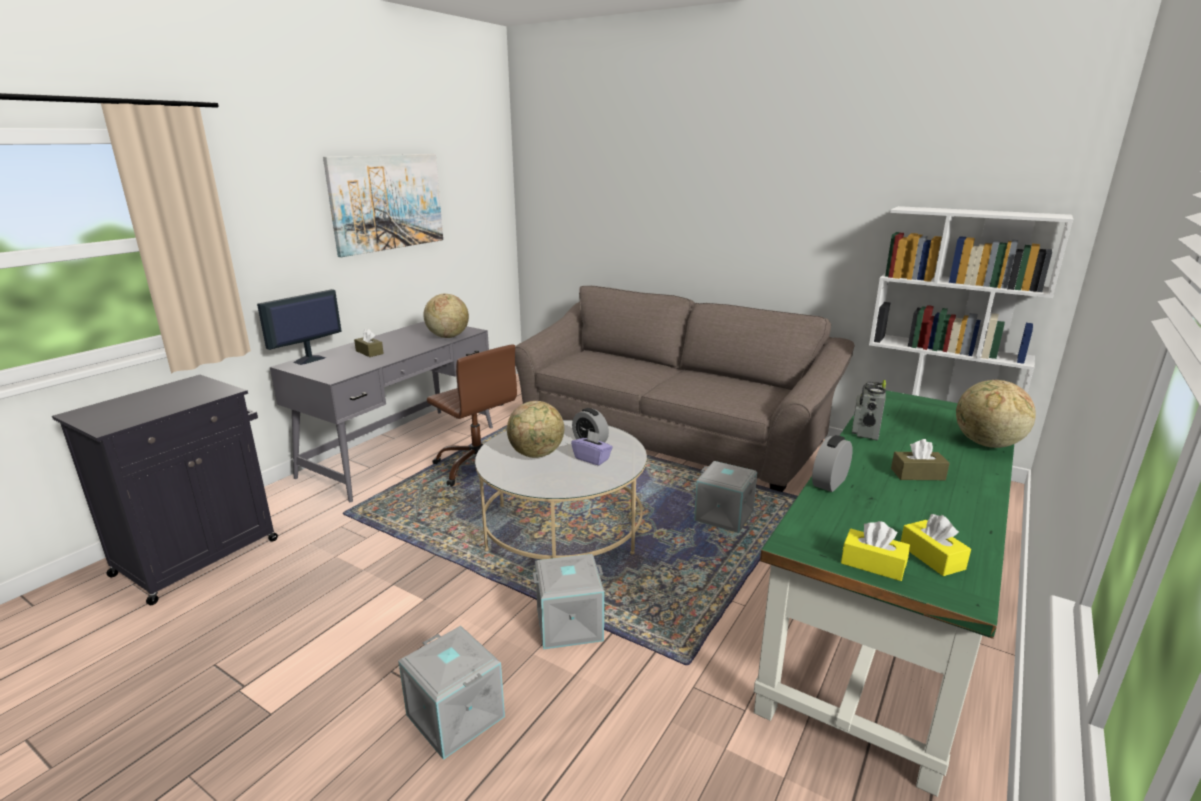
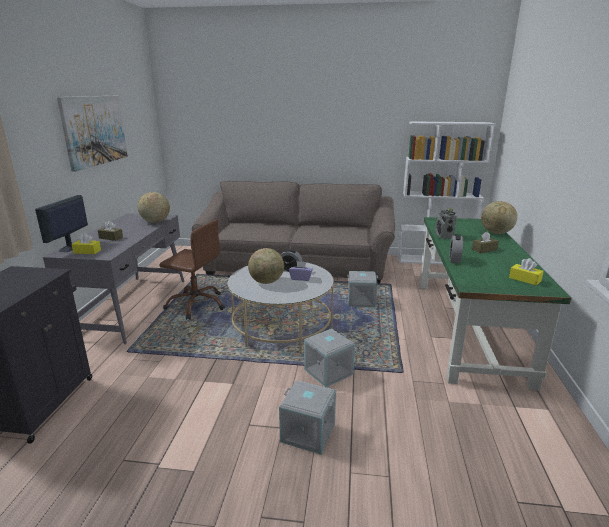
camera: 25 degrees left, 0 degrees up
yellow tissue box [841,521,910,581] -> yellow tissue box moved to [72,233,101,254]

